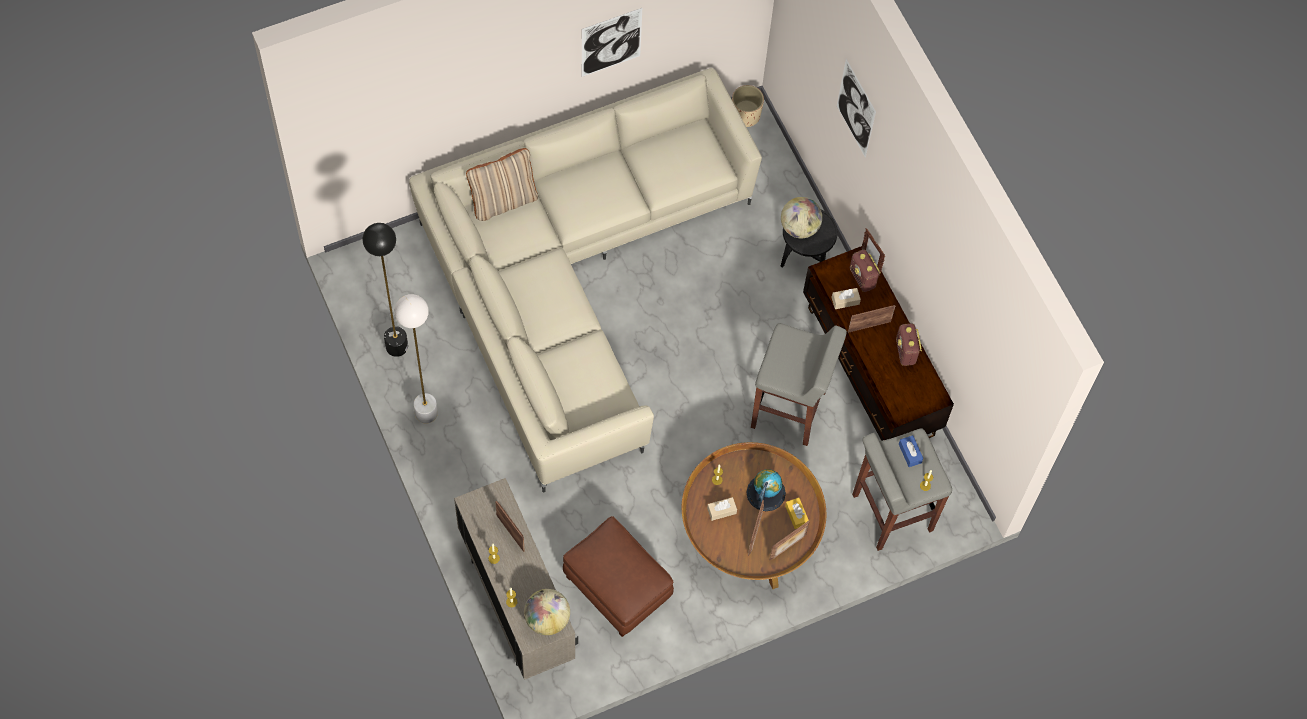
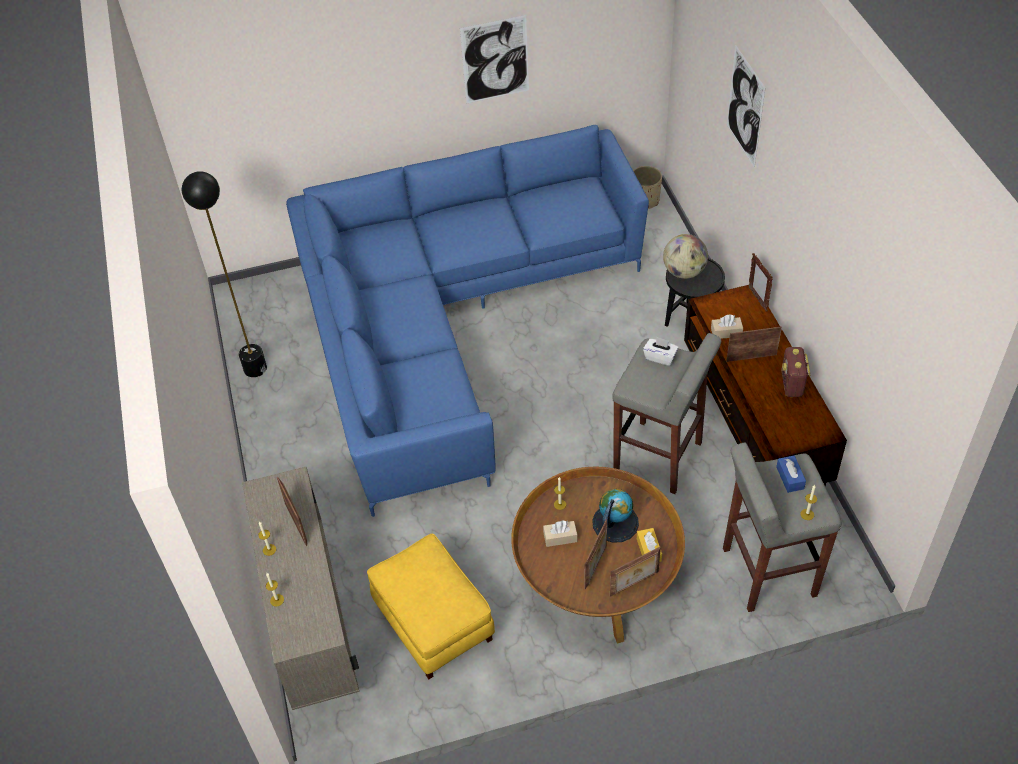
camera: 15 degrees right, 15 degrees down
white floor lamp [394,294,438,424] -> none
beige sofa [409,68,762,493] -> blue sofa [286,125,649,517]
beige pillow [466,148,538,221] -> none
globe [524,589,570,635] -> none
brown ottoman [563,516,674,637] -> yellow ottoman [367,534,495,679]
radio [850,250,880,292] -> none
none -> white tissue box [643,337,679,366]

